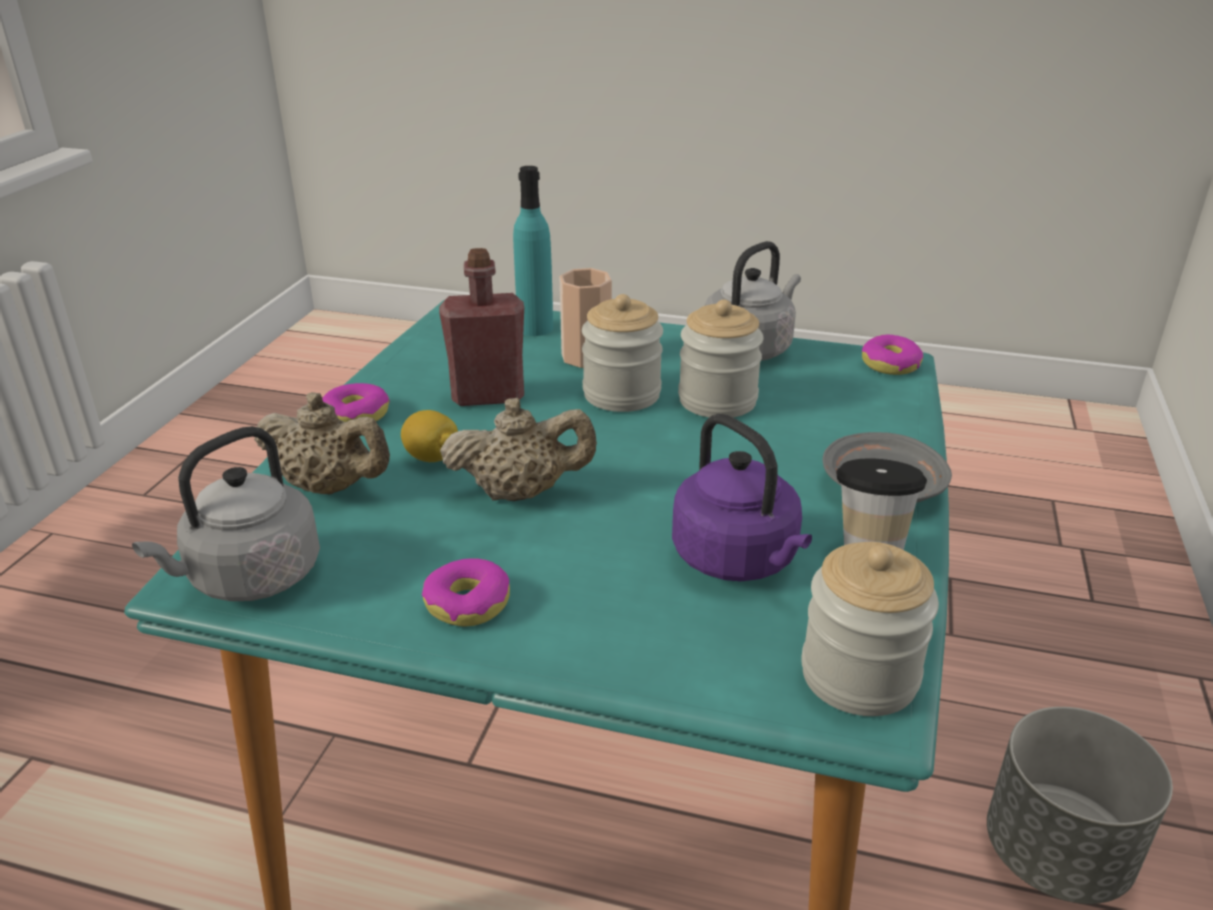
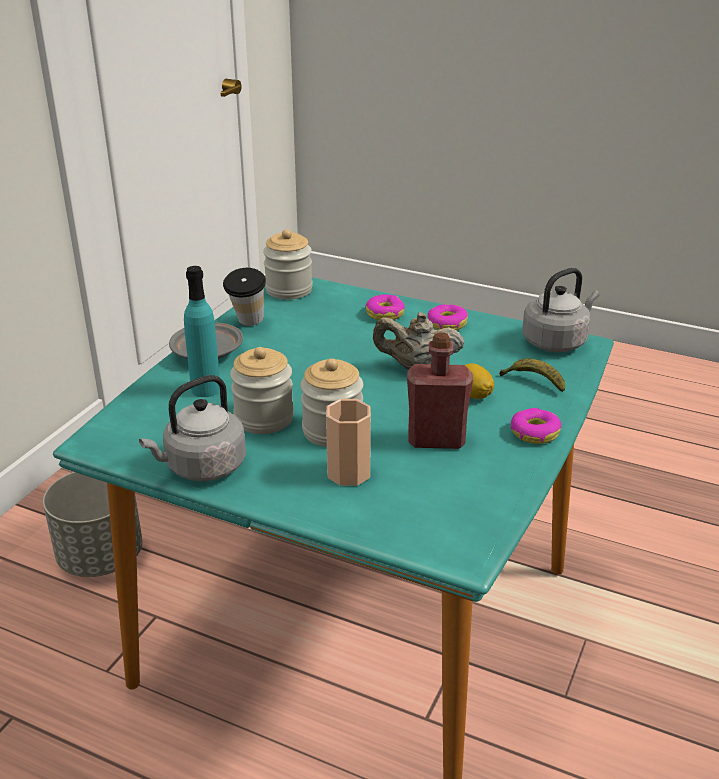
camera: 170 degrees left, 0 degrees up
beige teapot [254,392,390,495] -> banana [499,359,565,392]
turquoise bottle [513,166,553,336] -> turquoise bottle moved to [184,266,220,397]
purple kettle [672,414,812,581] -> none
donut [862,335,923,375] -> donut moved to [365,294,405,320]

